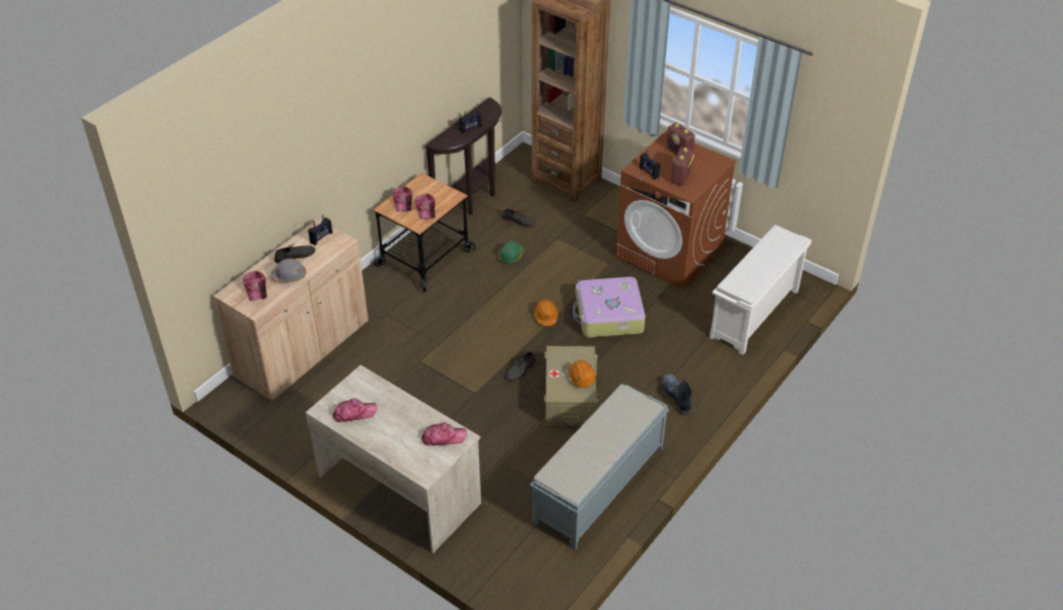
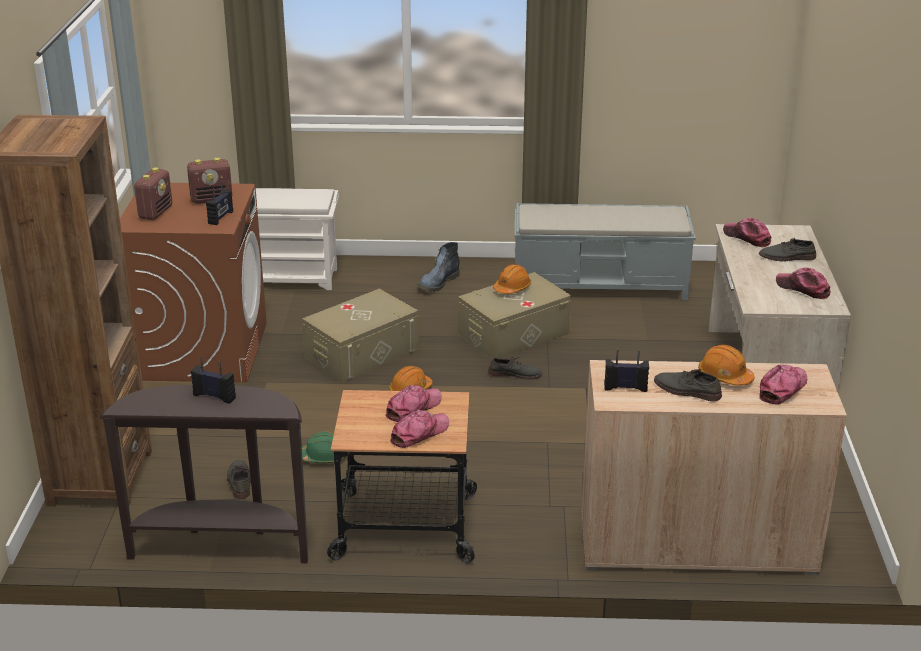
camera: 125 degrees left, 15 degrees down
grey hard hat [270,259,306,282] -> orange hard hat [698,345,755,386]
suitcase [573,277,645,338] -> beige storage box [302,288,419,382]
none -> grey shoe [759,238,816,262]

